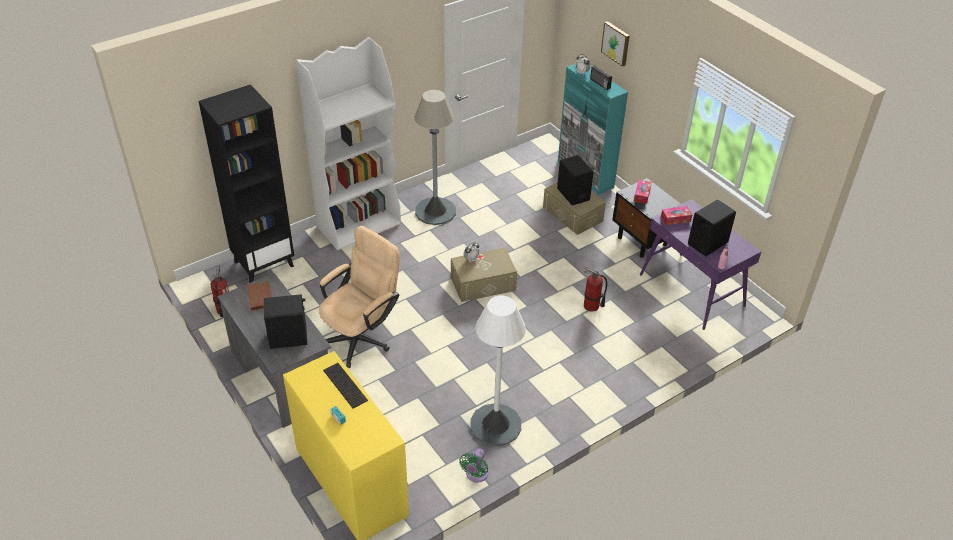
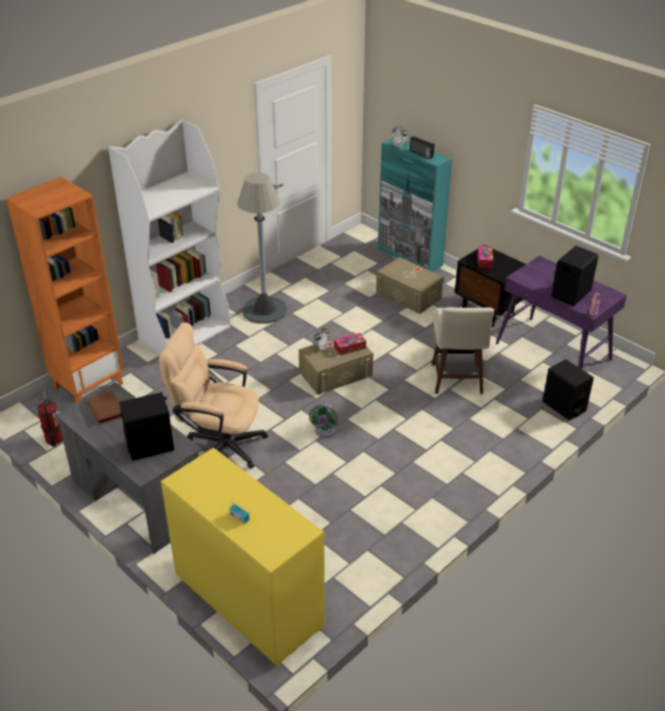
camera: 10 degrees left, 5 degrees down
black bookcase [199,84,294,283] -> orange bookcase [6,177,124,403]
beige office chair [319,226,400,368] -> beige office chair turned 105 degrees counterclockwise [159,322,268,469]
keyboard [323,363,368,409] -> none
green fan [459,448,488,483] -> green fan moved to [309,403,338,438]
white floor lamp [470,296,526,446] -> none
black speaker [557,155,594,205] -> black speaker moved to [543,359,594,420]
fire extinguisher [584,267,607,311] -> beige stool [432,307,494,394]
picture [601,21,630,67] -> none
tissue box [661,206,692,225] -> tissue box moved to [334,333,366,355]

